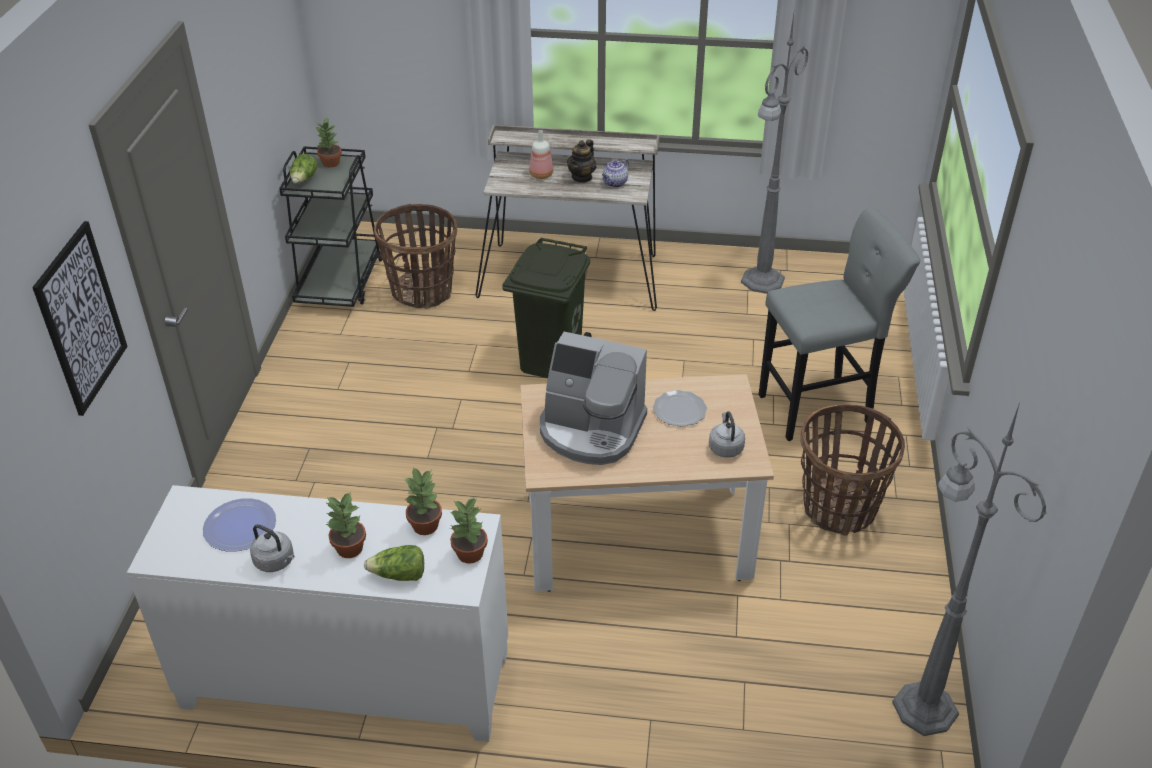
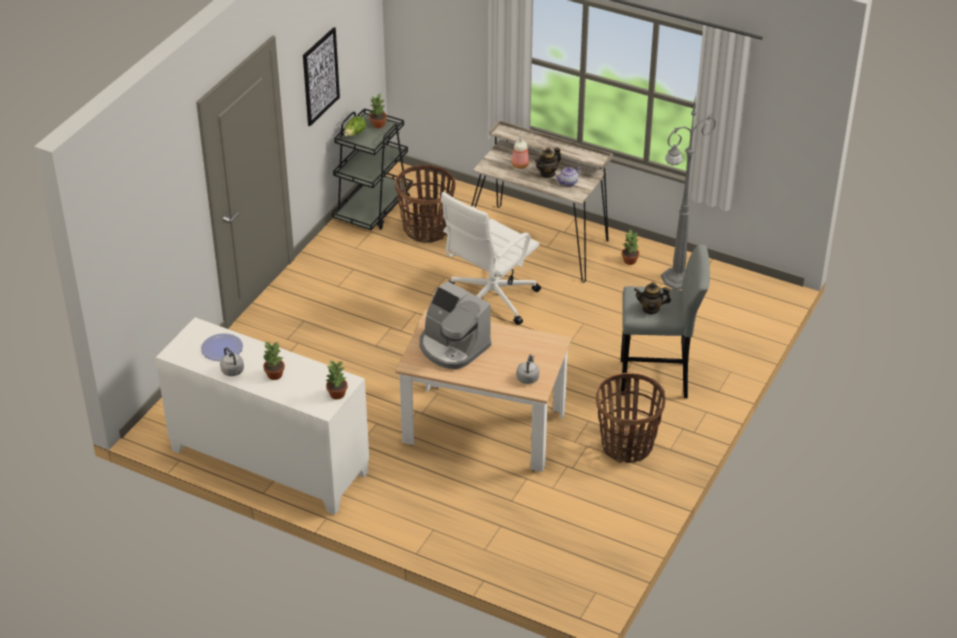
camera: 20 degrees right, 0 degrees up
picture [32,221,128,416] -> picture moved to [303,27,340,126]
lettuce [364,545,424,581] -> none
potted plant [404,467,442,535] -> potted plant moved to [622,229,639,265]
green trash can [502,237,591,378] -> white office chair [441,192,541,325]
plate [653,390,707,427] -> none
grey floor lamp [892,402,1046,736] -> none
none -> teapot [634,282,671,314]

